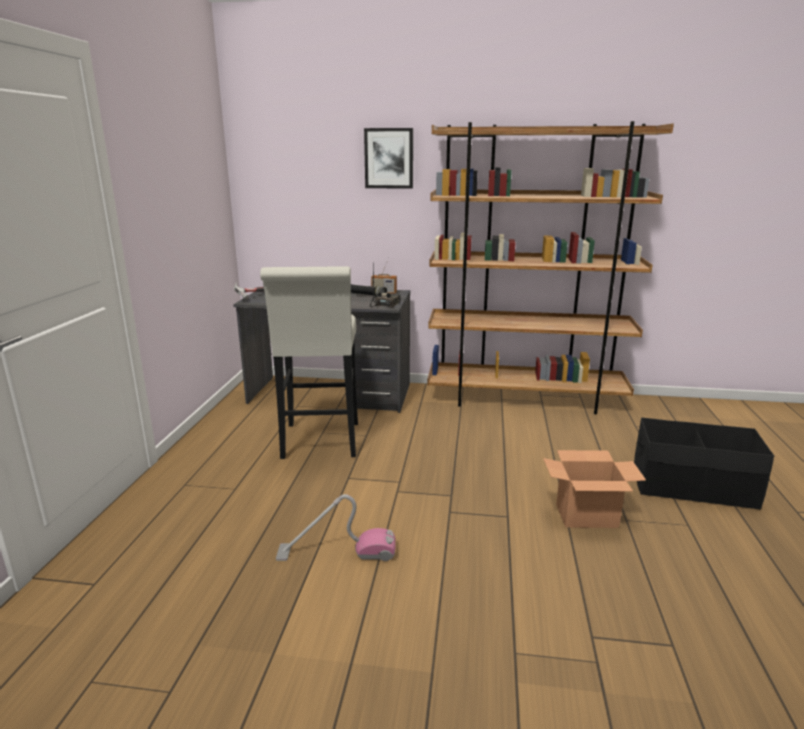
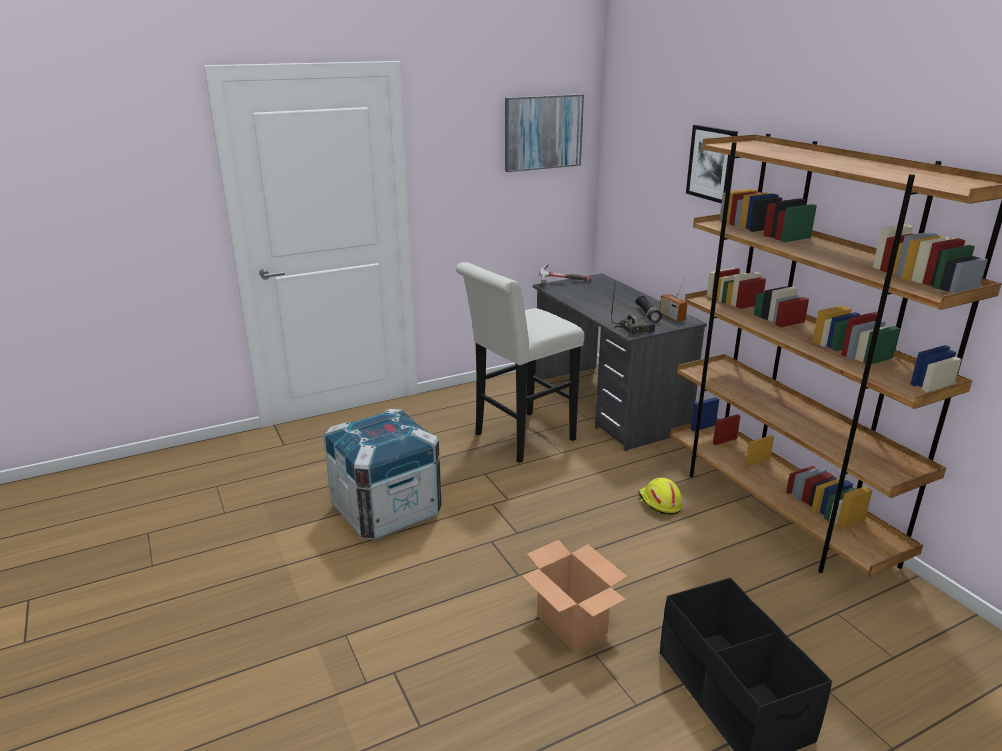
camera: 55 degrees right, 5 degrees up
vacuum cleaner [276,494,396,561] -> crate [324,409,442,540]
none -> picture [505,94,584,172]
none -> yellow hard hat [638,478,682,515]

